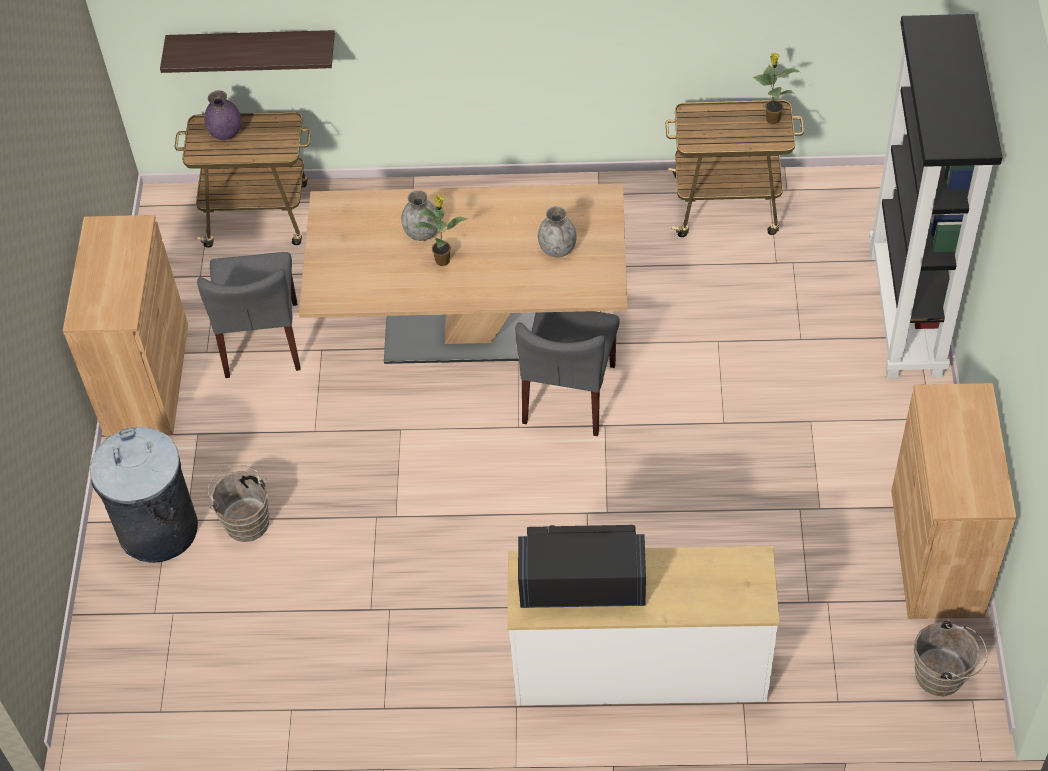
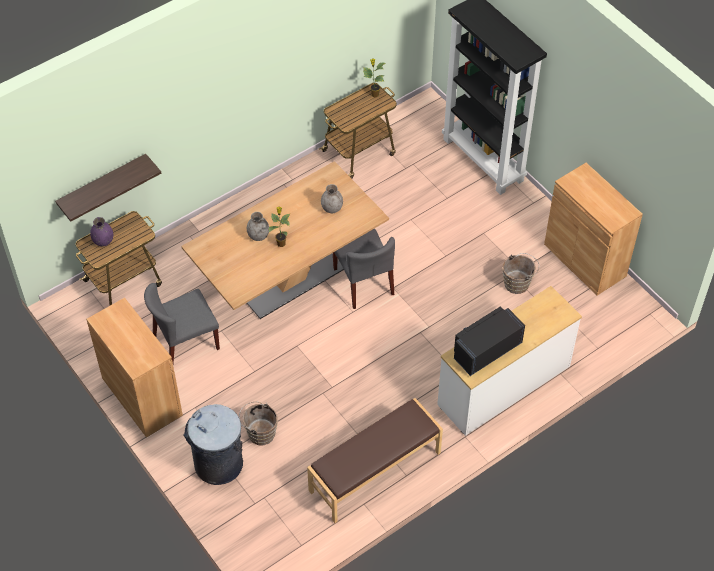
camera: 40 degrees left, 0 degrees up
grey chair [197,252,301,378] -> grey chair turned 105 degrees clockwise [144,283,220,363]
brown bucket [913,620,988,696] -> brown bucket moved to [502,253,539,294]
none -> brown bench [307,398,443,523]

